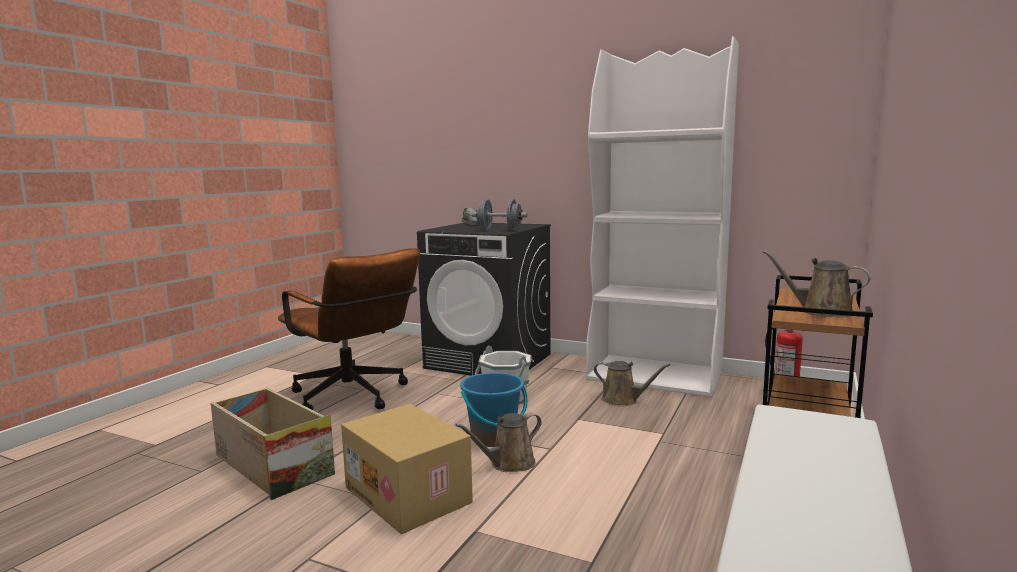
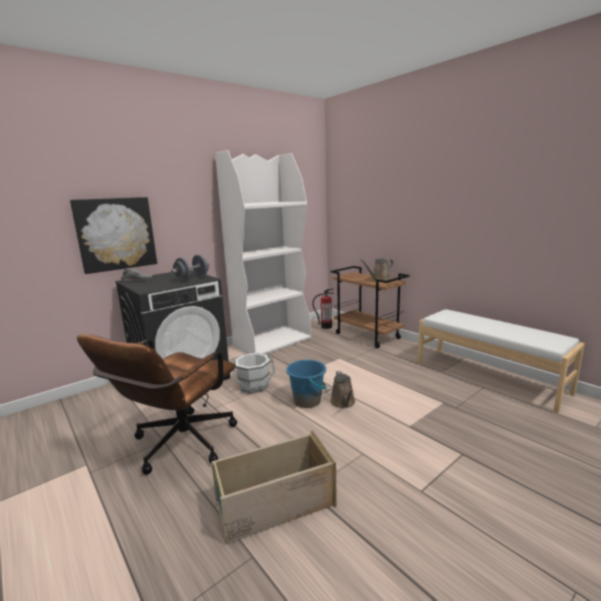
camera: 65 degrees left, 5 degrees up
brown office chair [278,248,420,410] -> brown office chair turned 135 degrees clockwise [77,334,237,475]
cardboard box [341,404,473,534] -> none
brown watering can [594,361,670,406] -> none
none -> picture [70,197,157,274]

